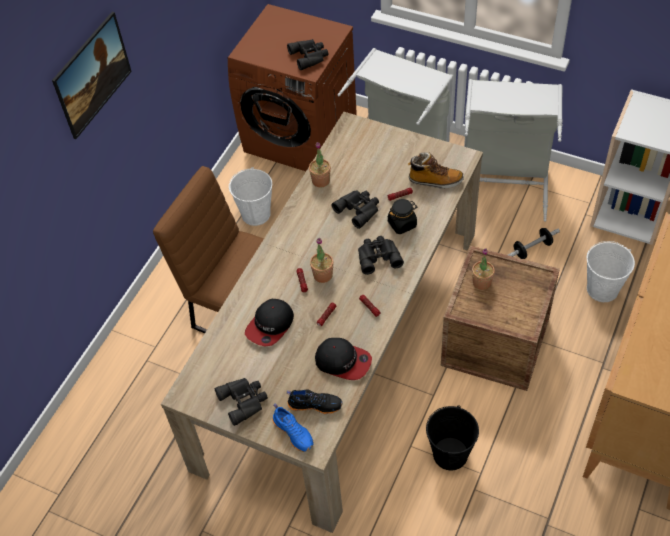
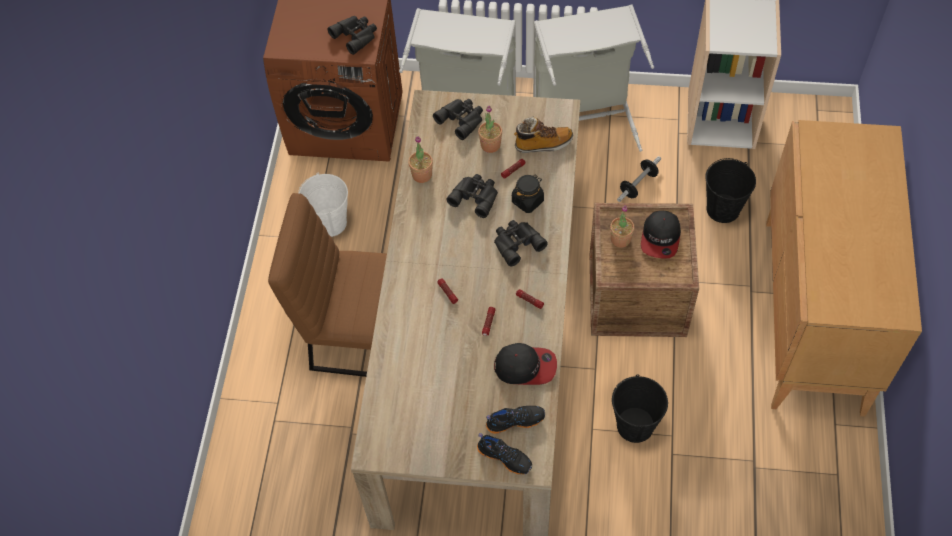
camera: 20 degrees left, 5 degrees up
picture [52,12,132,139] -> none
black binoculars [215,378,268,426] -> black binoculars moved to [433,99,483,140]
cap [245,299,294,347] -> cap moved to [641,211,681,258]
blue shoe [272,404,313,452] -> black shoe [477,433,532,475]
potted plant [310,238,333,283] -> potted plant moved to [478,105,502,153]
white bucket [587,241,635,302] -> black bucket [705,158,756,223]

